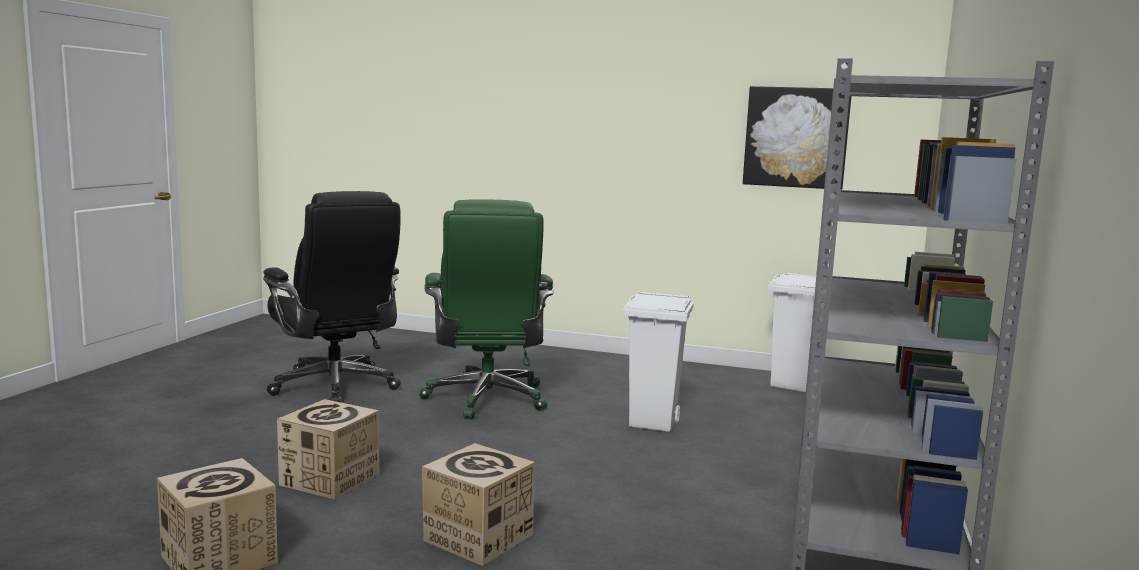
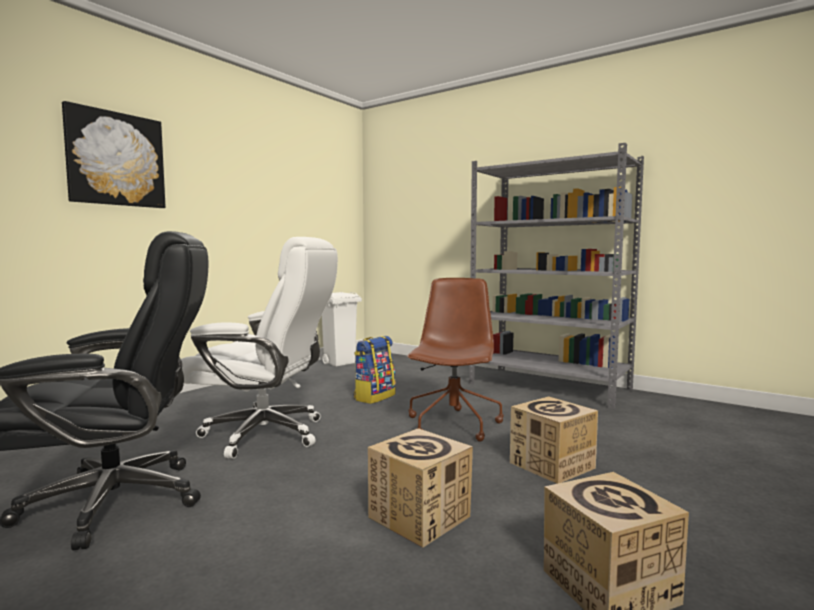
camera: 70 degrees left, 5 degrees down
green office chair [419,199,553,420] -> white office chair [181,237,338,459]
white trash can [622,291,694,432] -> backpack [354,336,396,404]
picture [743,86,851,190] -> picture moved to [62,101,166,208]
none -> brown office chair [407,278,504,442]

